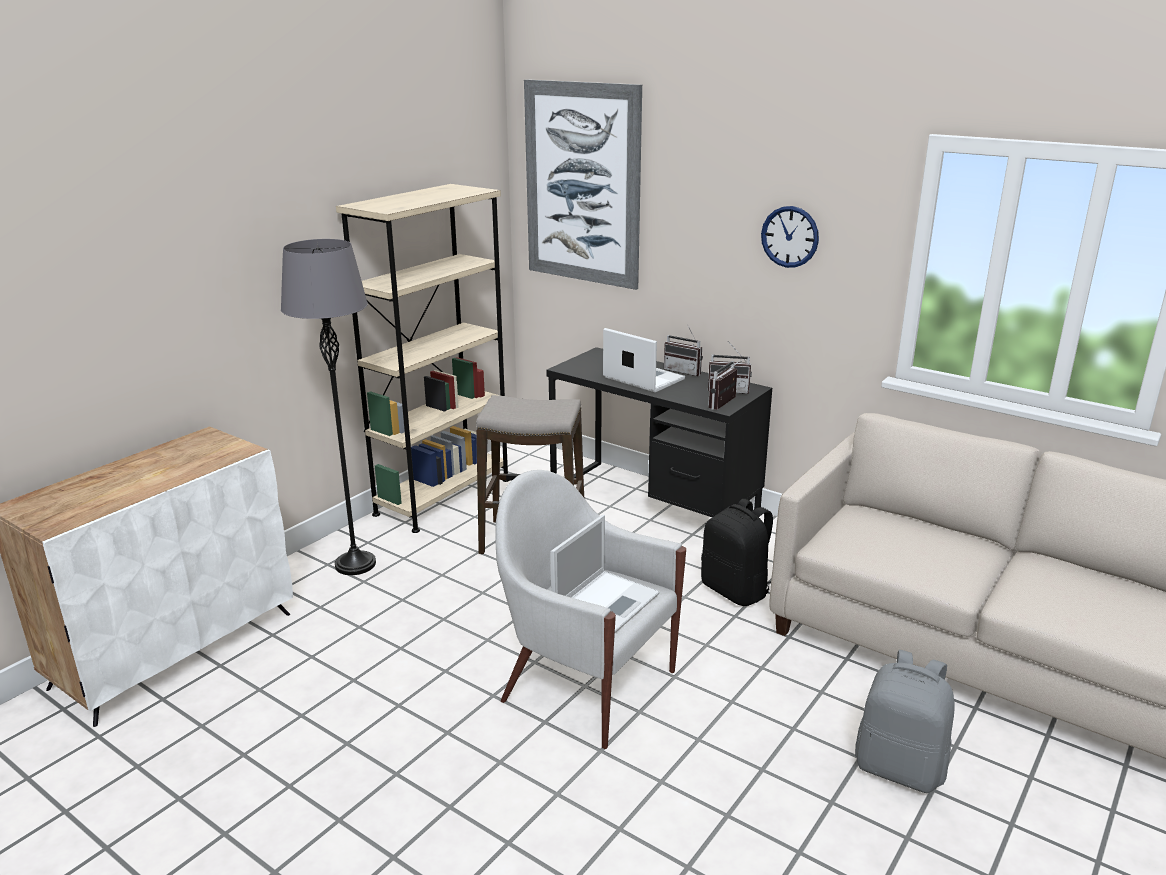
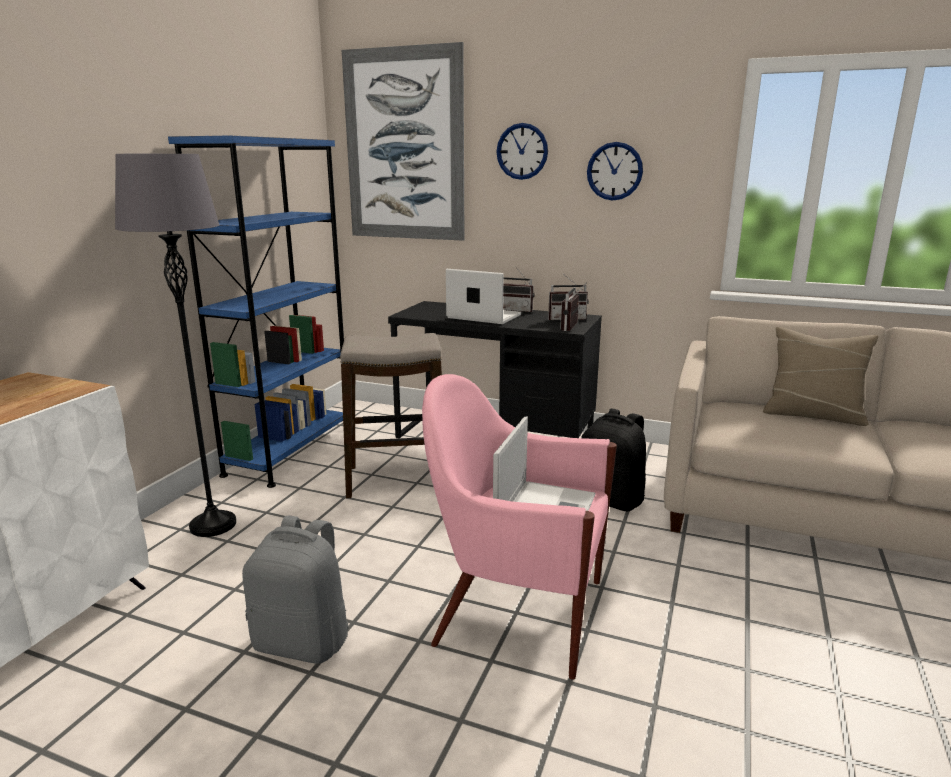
camera: 15 degrees left, 5 degrees down
beige bookcase [336,184,510,533] -> blue bookcase [168,135,344,488]
white armchair [495,470,686,749] -> pink armchair [422,374,617,680]
grey backpack [855,650,955,793] -> grey backpack moved to [242,515,349,664]
none -> wall clock [496,123,548,180]
none -> beige pillow [763,327,878,426]

